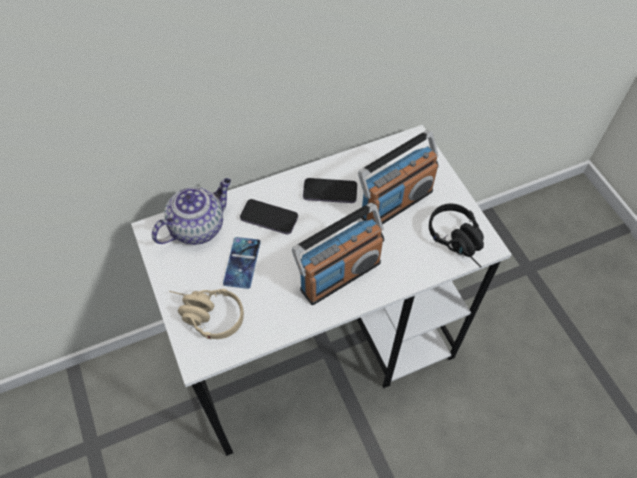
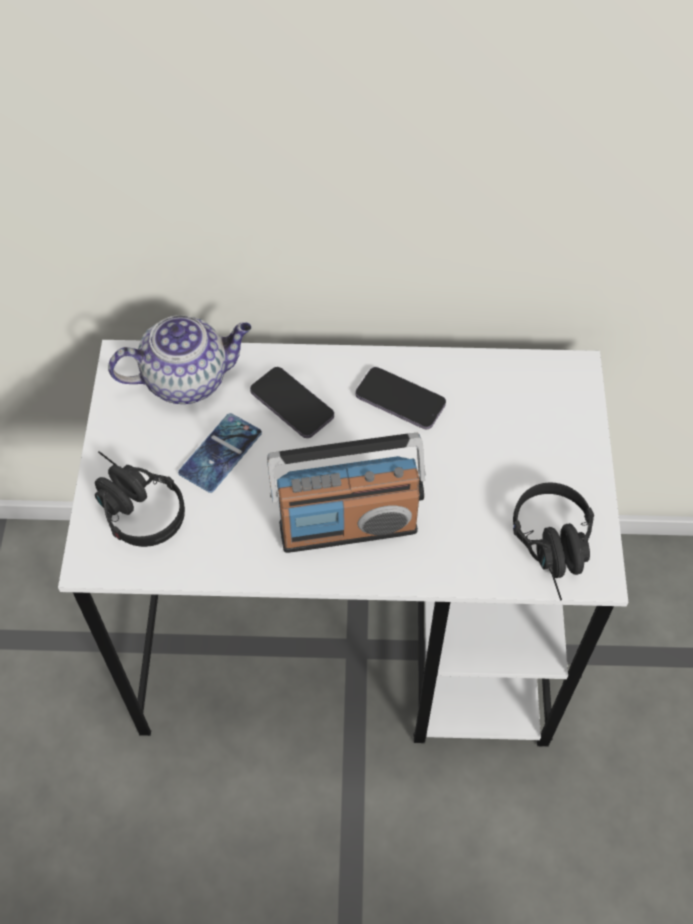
camera: 25 degrees right, 0 degrees up
beige headphones [169,289,244,339] -> black headphones [95,451,185,547]
radio [358,130,438,224] -> none

